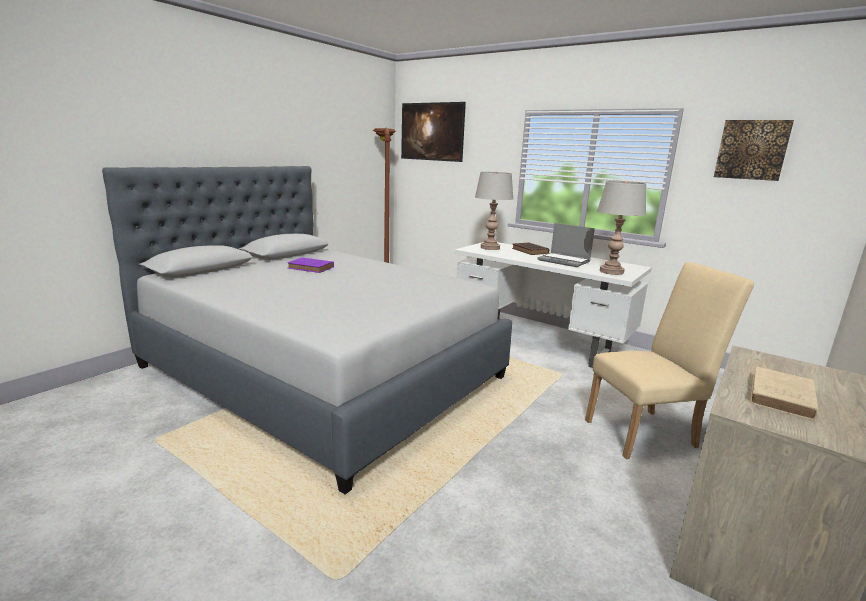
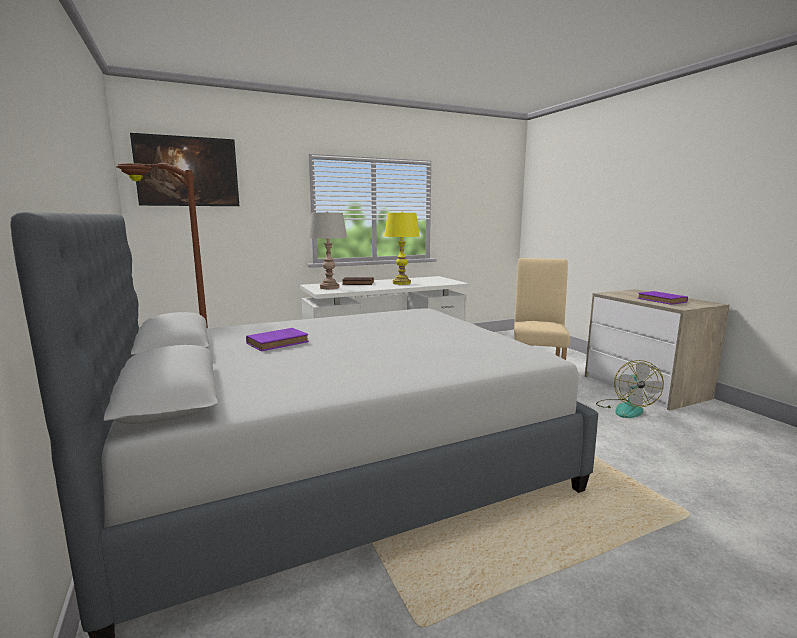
camera: 60 degrees left, 5 degrees down
laptop [537,223,595,267] -> yellow table lamp [384,212,420,285]
grey table lamp [597,181,646,275] -> none
picture [714,120,794,181] -> none
beige book [750,367,819,421] -> purple book [637,291,688,305]
none -> fan [596,360,664,418]

